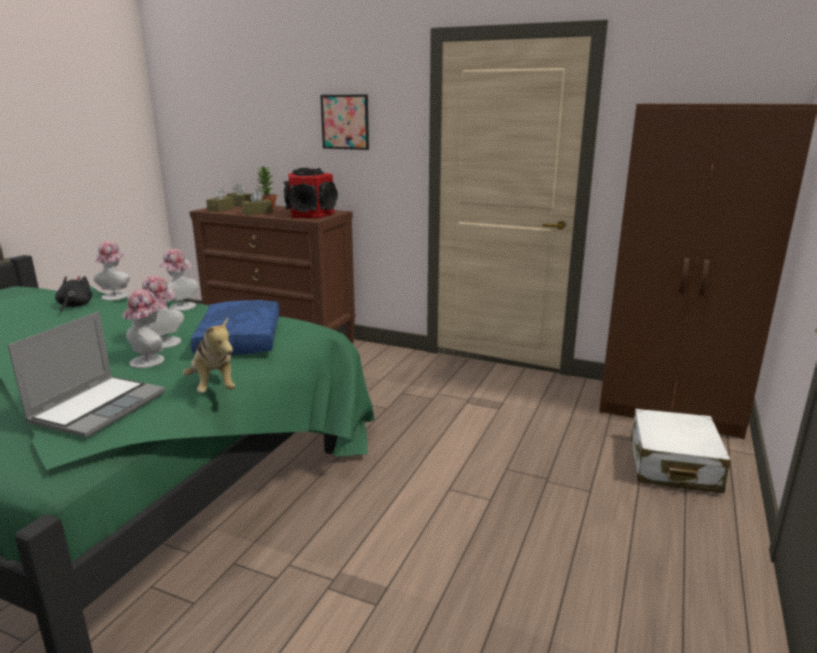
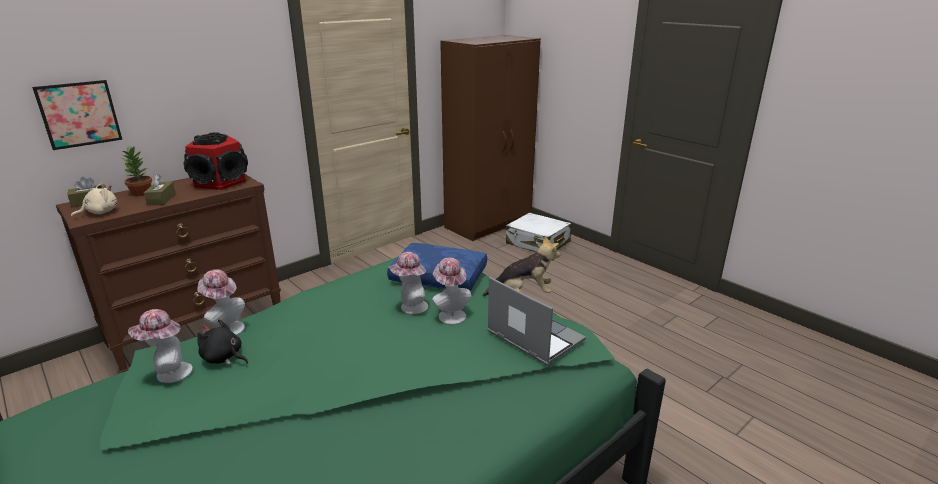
camera: 65 degrees left, 5 degrees up
hat [158,249,198,311] -> hat moved to [128,309,193,383]
brown tissue box [206,187,235,212] -> beige plush toy [71,184,117,218]
picture [320,95,369,150] -> picture moved to [32,80,122,150]

